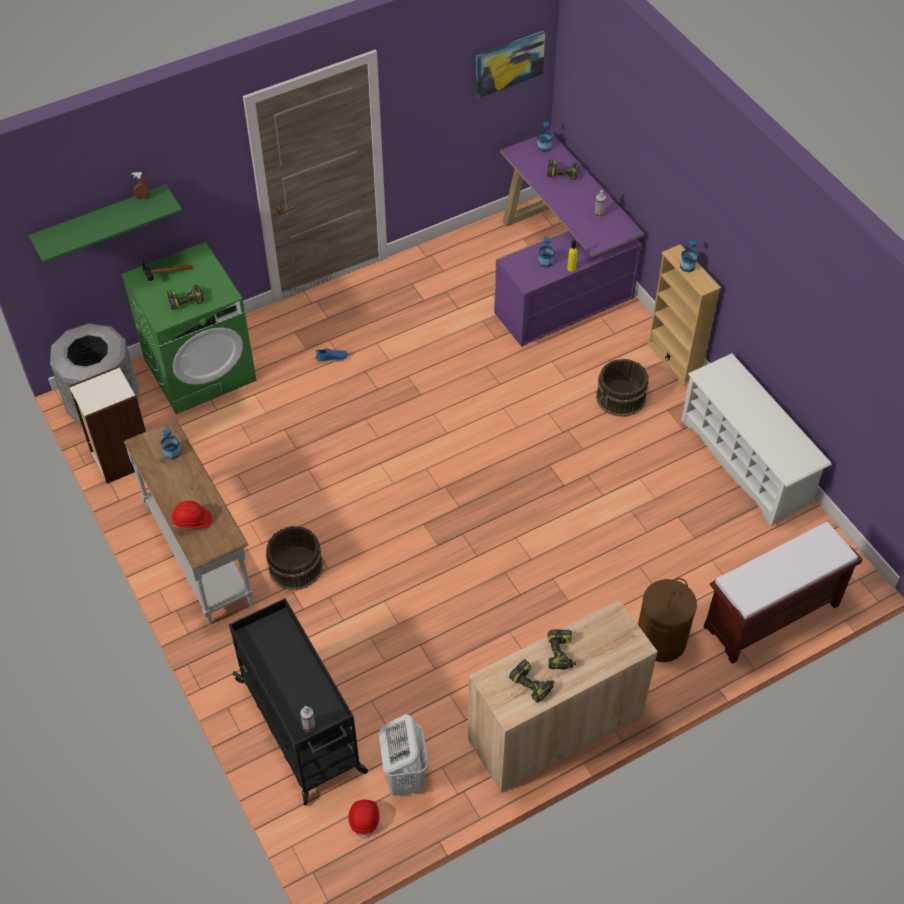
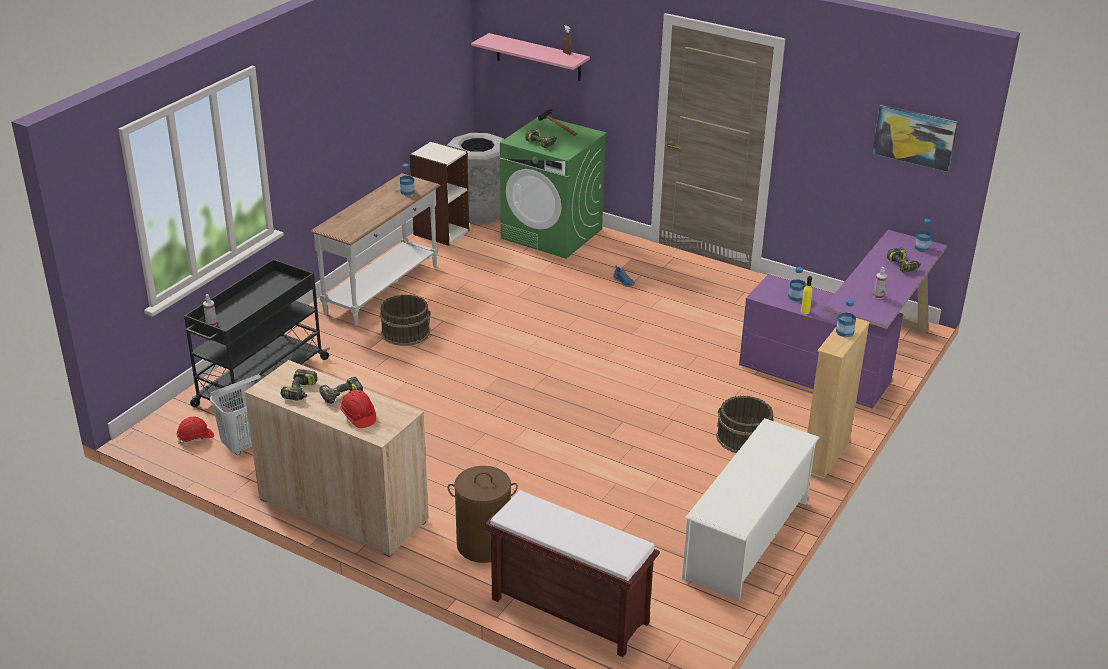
camera: 60 degrees right, 20 degrees down
green shelf [29,185,182,263] -> pink shelf [471,33,590,81]
red hard hat [172,501,212,529] -> red hard hat moved to [340,390,376,428]

